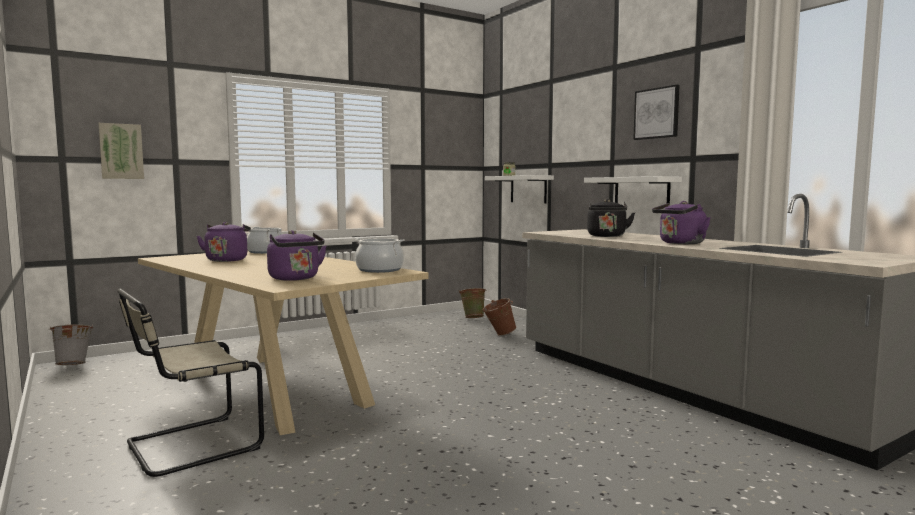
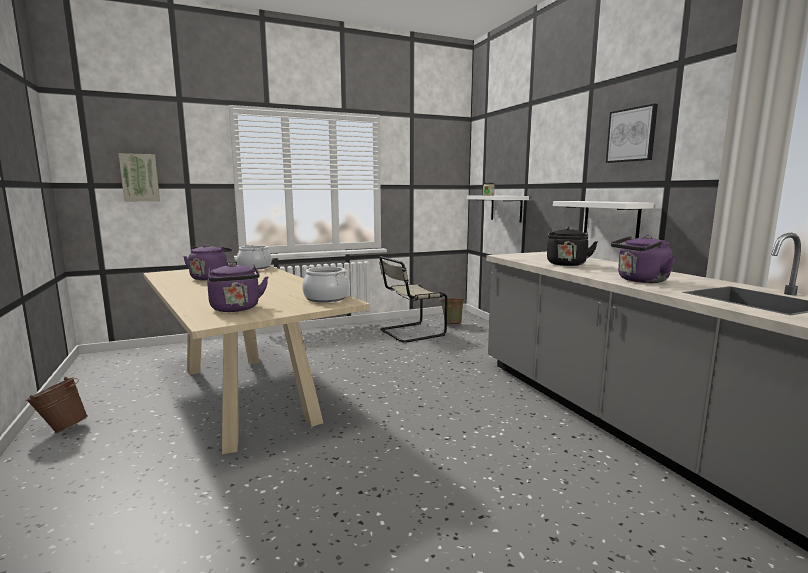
camera: 10 degrees right, 5 degrees up
grey bucket [49,324,94,365] -> none
beige chair [117,289,264,477] -> beige chair moved to [379,256,447,343]
brown bucket [483,298,517,336] -> brown bucket moved to [25,377,88,433]

